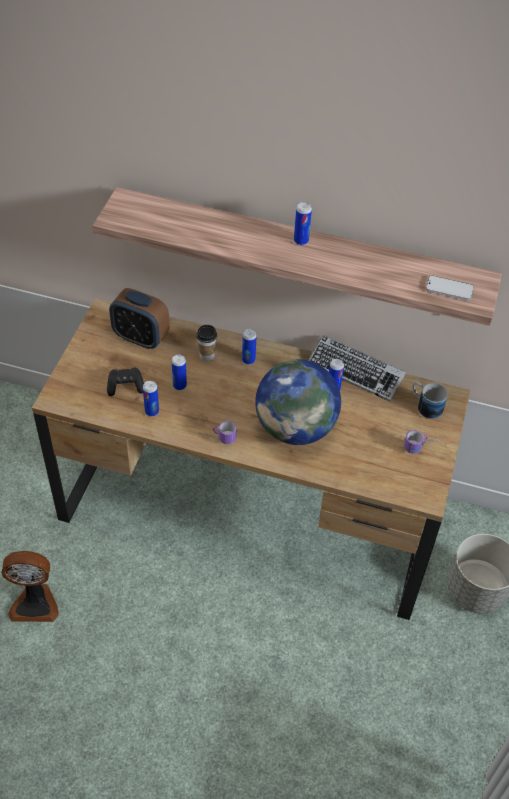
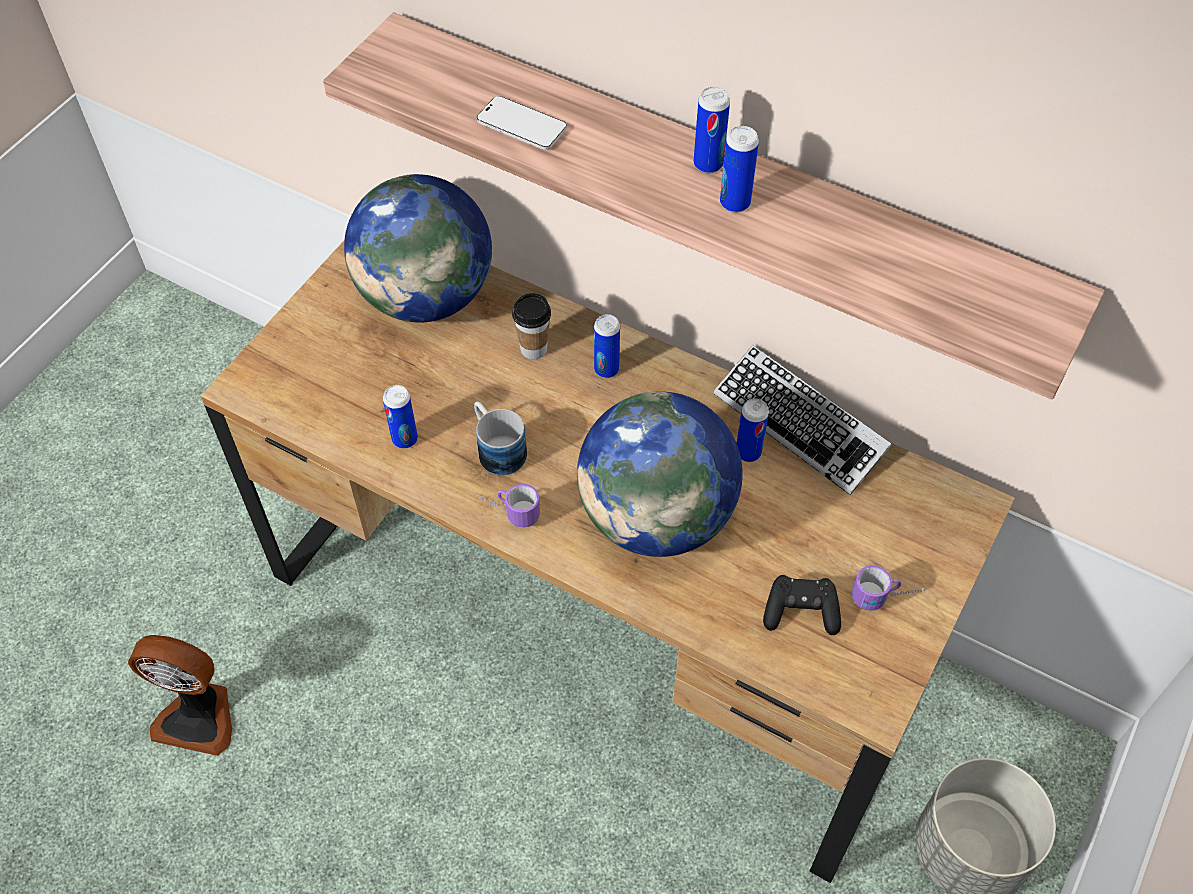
camera: 15 degrees right, 5 degrees up
black game controller [107,368,144,396] -> black game controller moved to [763,575,841,635]
alarm clock [109,288,170,349] -> globe [344,174,492,323]
can [172,355,187,390] -> can moved to [720,126,759,213]
mug [412,382,448,419] -> mug moved to [474,402,527,475]
phone [426,275,474,301] -> phone moved to [477,96,567,150]

